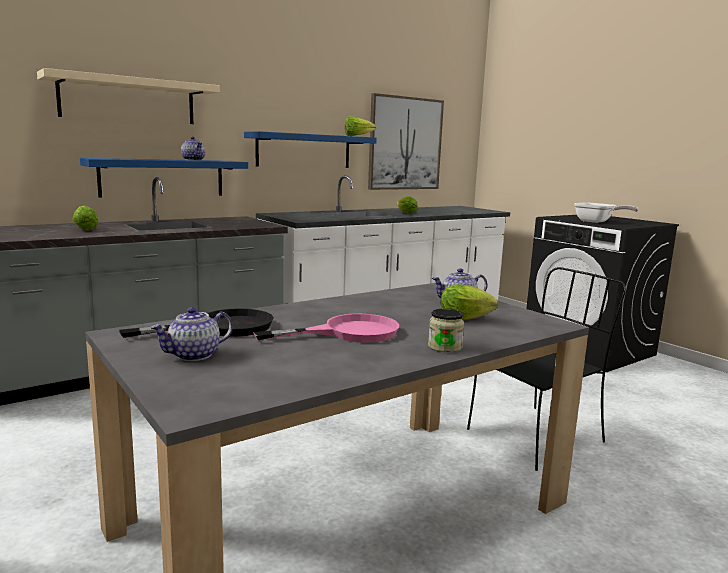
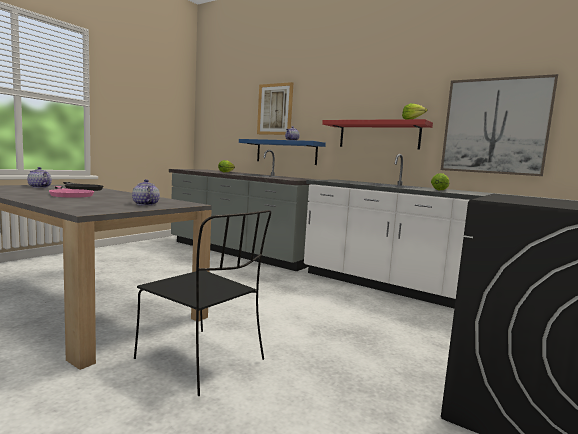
camera: 70 degrees right, 5 degrees down
beige shelf [37,68,220,124] -> picture [257,82,293,135]
blue shelf [244,131,377,168] -> red shelf [322,119,433,149]
jar [428,309,464,353] -> none
lettuce [441,284,498,320] -> none
frying pan [574,202,639,223] -> none

